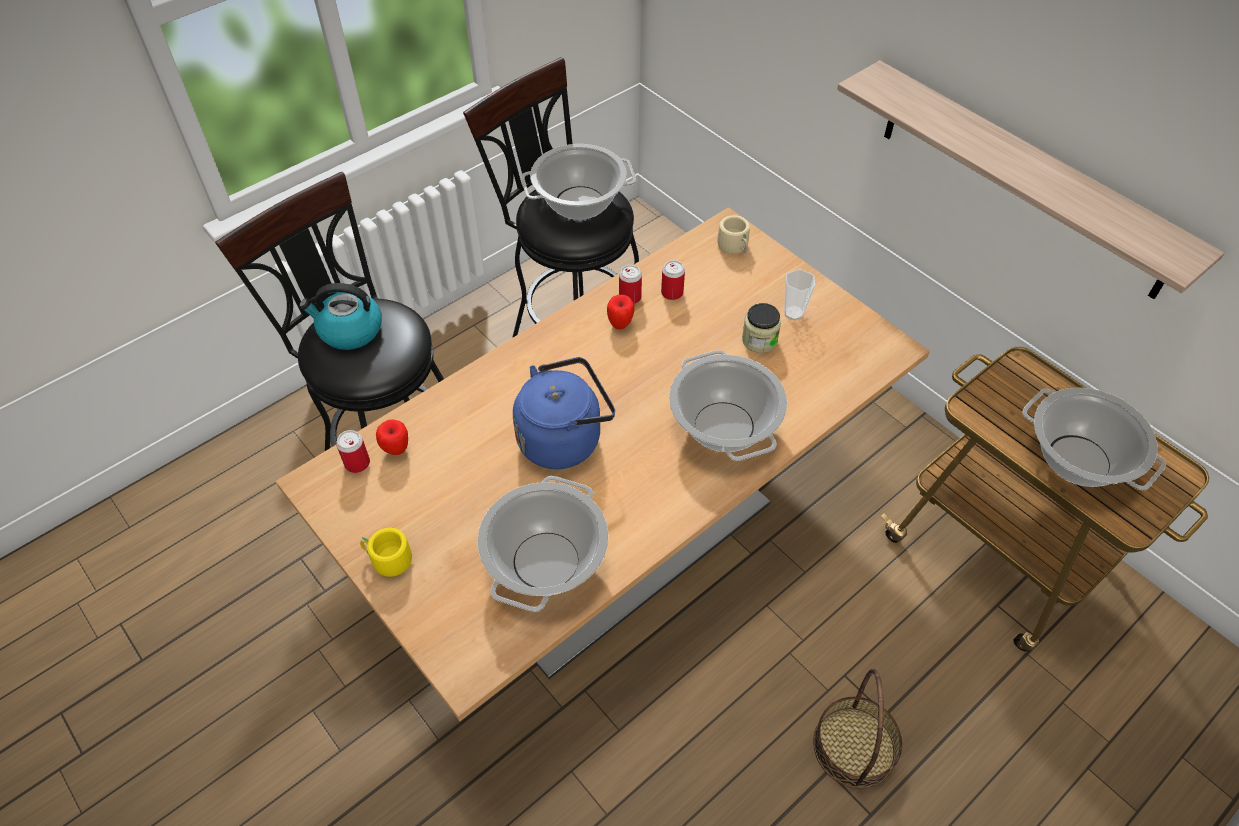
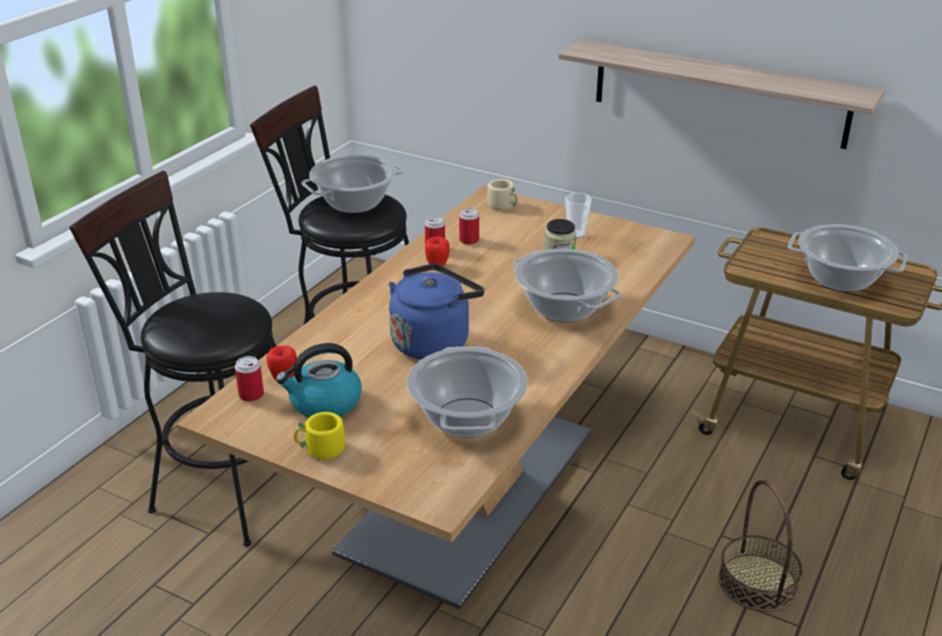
camera: 20 degrees left, 20 degrees down
kettle [299,283,382,350] -> kettle moved to [276,343,362,418]

